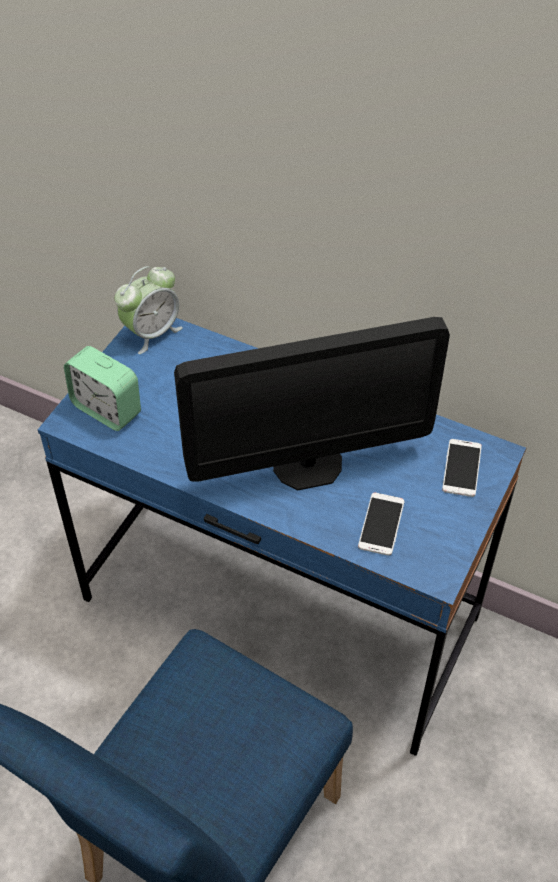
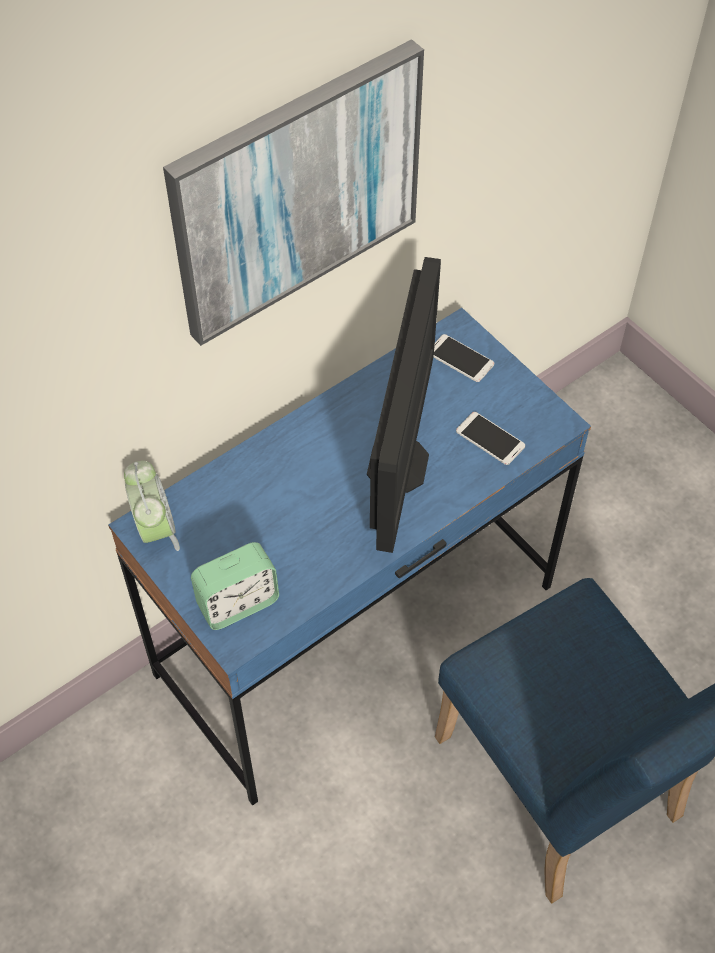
camera: 65 degrees left, 5 degrees up
none -> picture [163,39,424,346]

